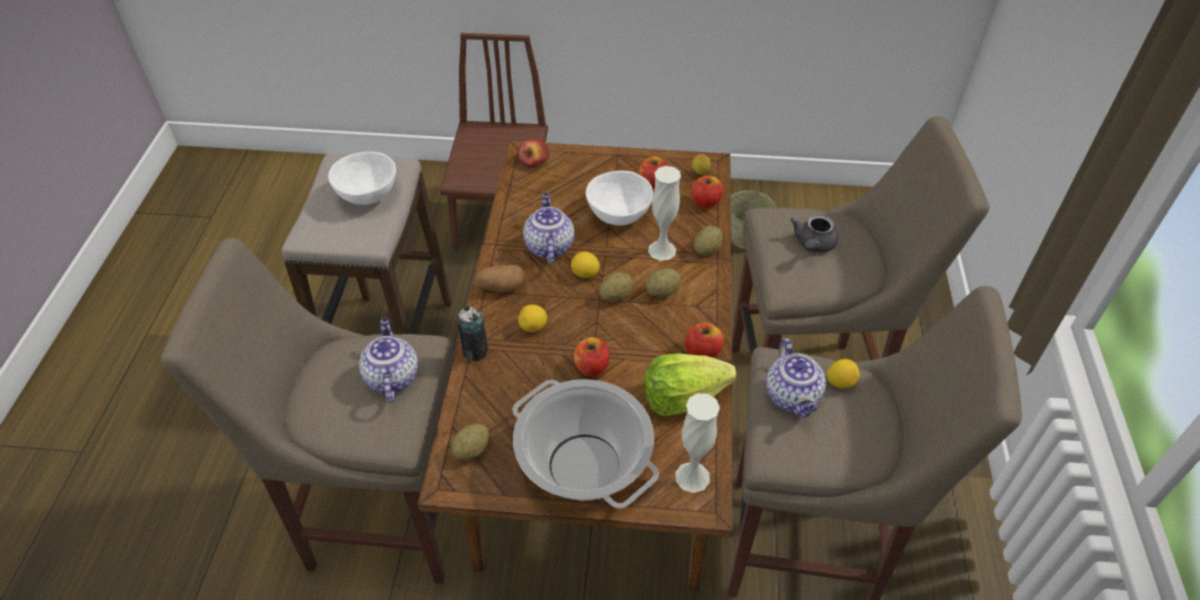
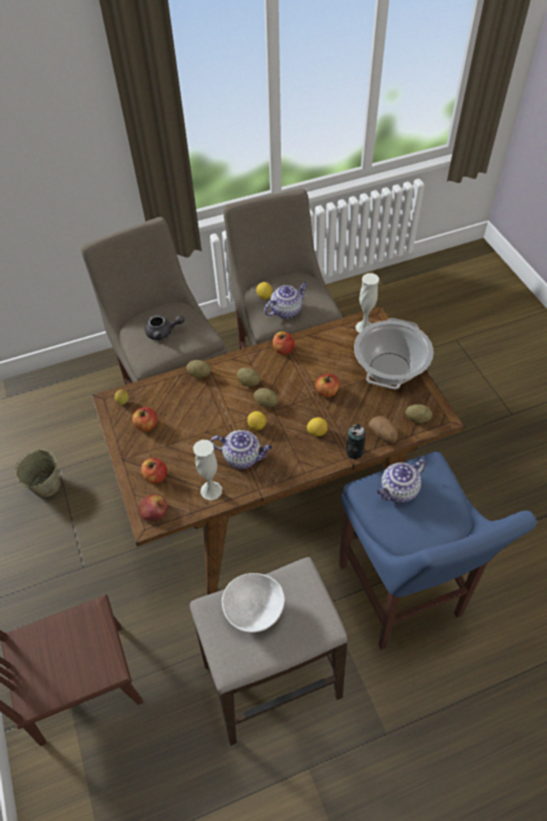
camera: 115 degrees left, 5 degrees up
beige stool [161,238,454,584] -> blue stool [339,451,537,650]
potato [476,265,525,292] -> potato moved to [368,416,398,444]
teapot [523,193,574,264] -> teapot turned 135 degrees counterclockwise [210,430,272,469]
white bowl [586,171,653,226] -> none
lettuce [644,353,736,416] -> none
white vase [648,166,681,261] -> white vase moved to [193,440,222,501]
apple [691,176,723,208] -> apple moved to [141,458,167,484]

